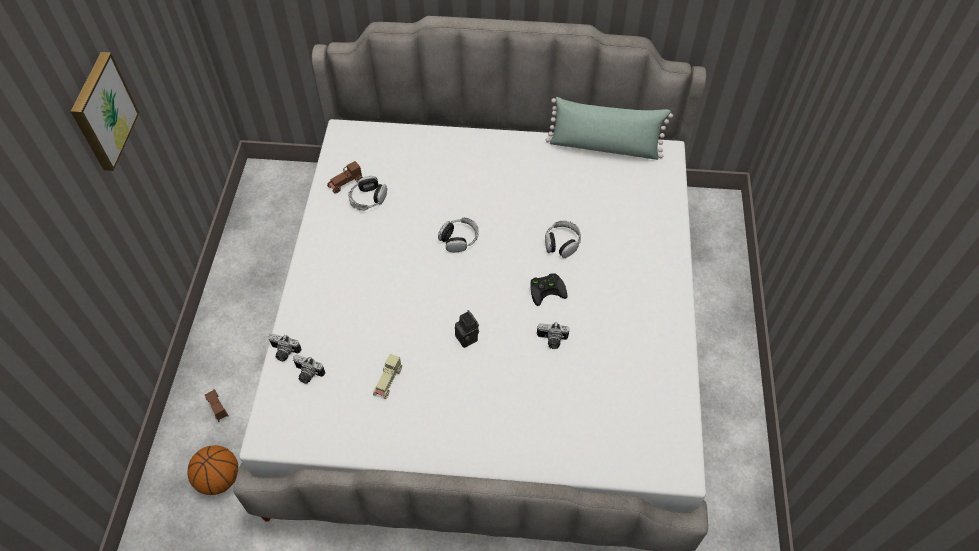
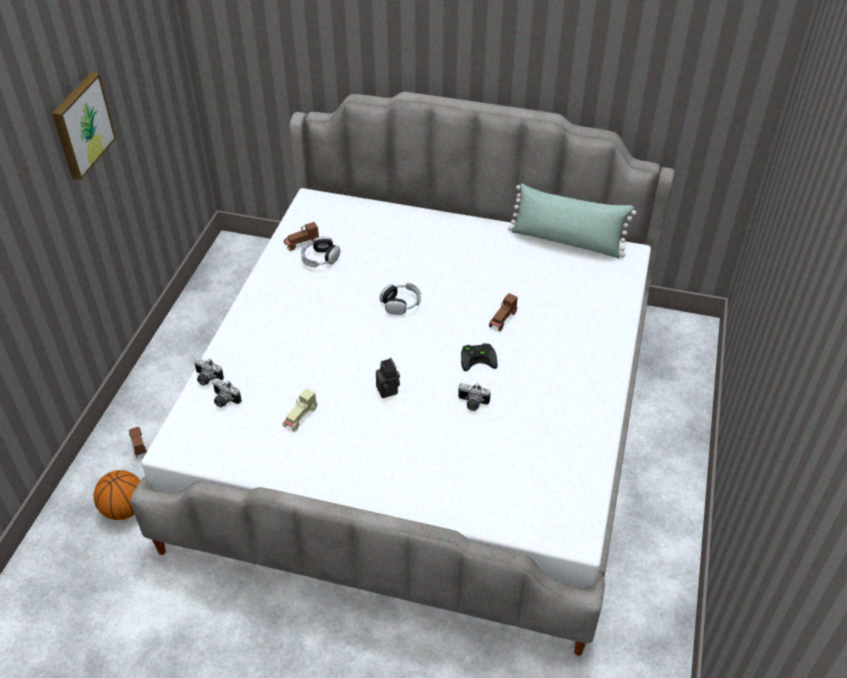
camera: 10 degrees right, 10 degrees down
headphones [545,221,581,258] -> brown toy car [489,293,518,331]

